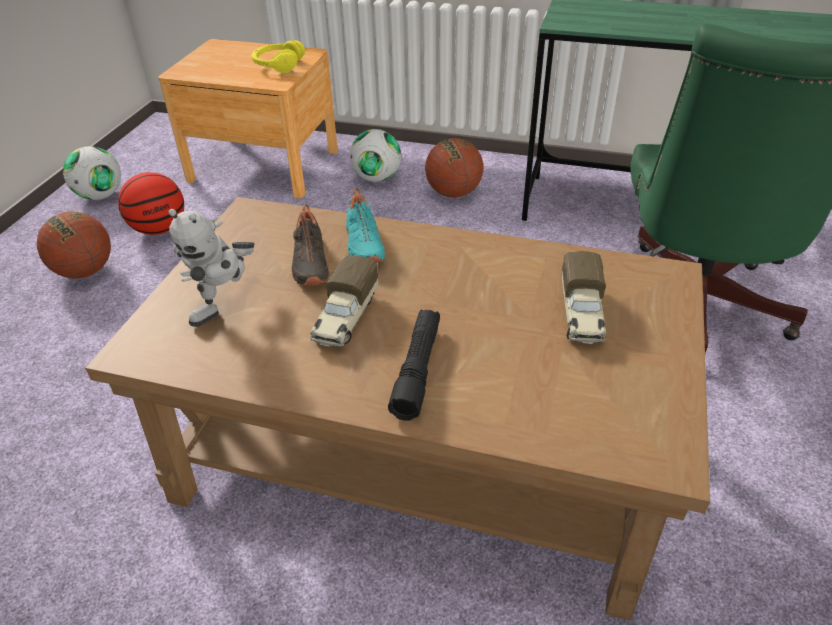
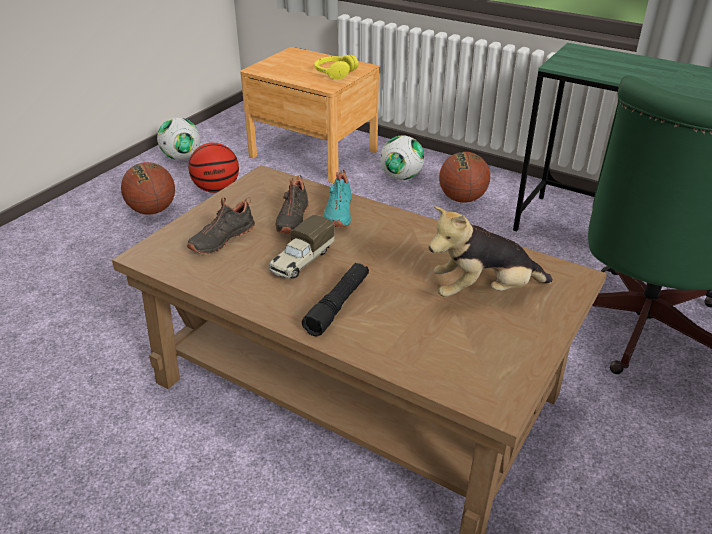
camera: 15 degrees right, 5 degrees down
toy robot [168,209,255,327] -> black shoe [187,197,255,254]
toy truck [562,251,606,344] -> plush toy [429,206,553,297]

